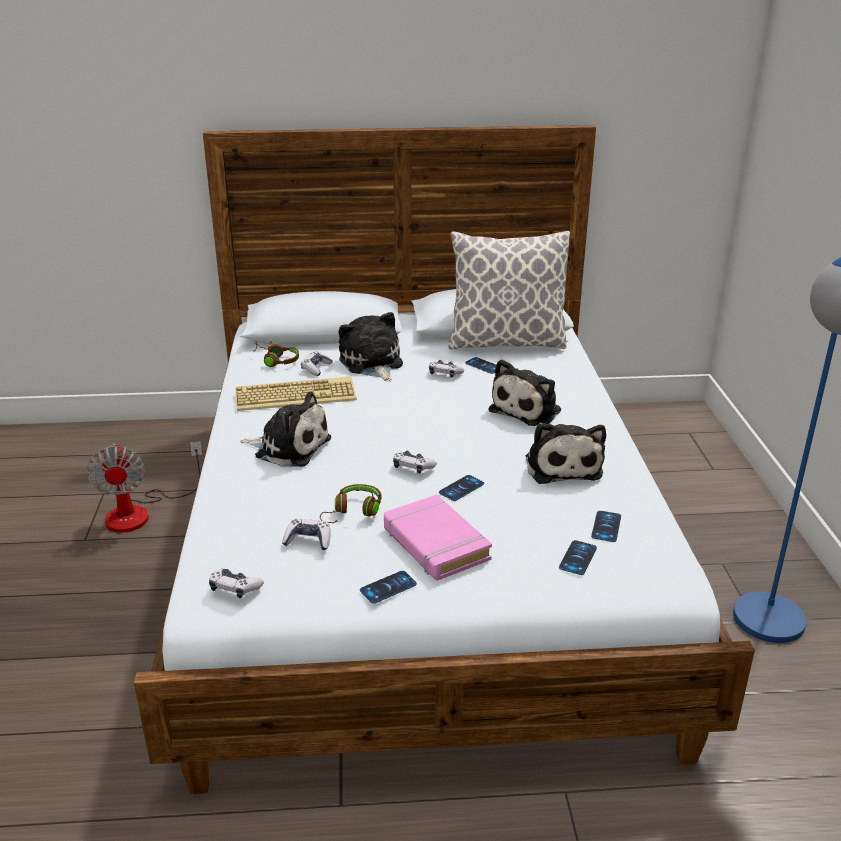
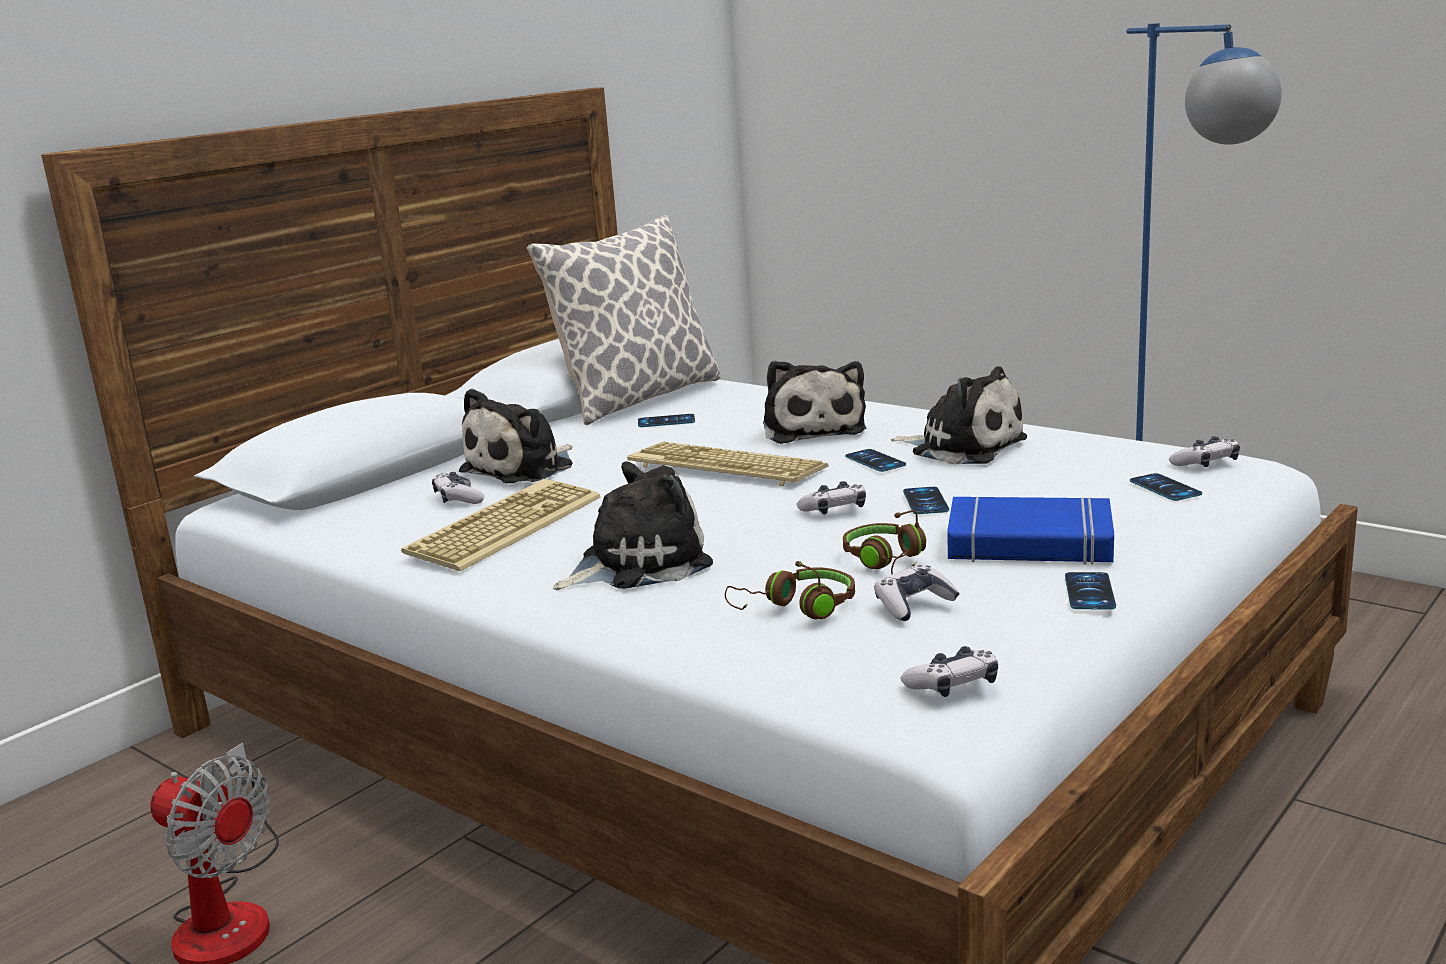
camera: 45 degrees left, 10 degrees down
brown headphones [253,341,299,367] -> brown headphones moved to [725,561,855,619]
plush toy [339,312,403,381] -> plush toy turned 75 degrees counterclockwise [459,388,572,483]
pink book [384,494,492,581] -> blue book [947,496,1114,565]
game controller [429,360,464,378] -> game controller moved to [1169,436,1240,467]
phone [591,511,621,542] -> phone moved to [845,449,906,472]
none -> keyboard [627,442,829,486]

